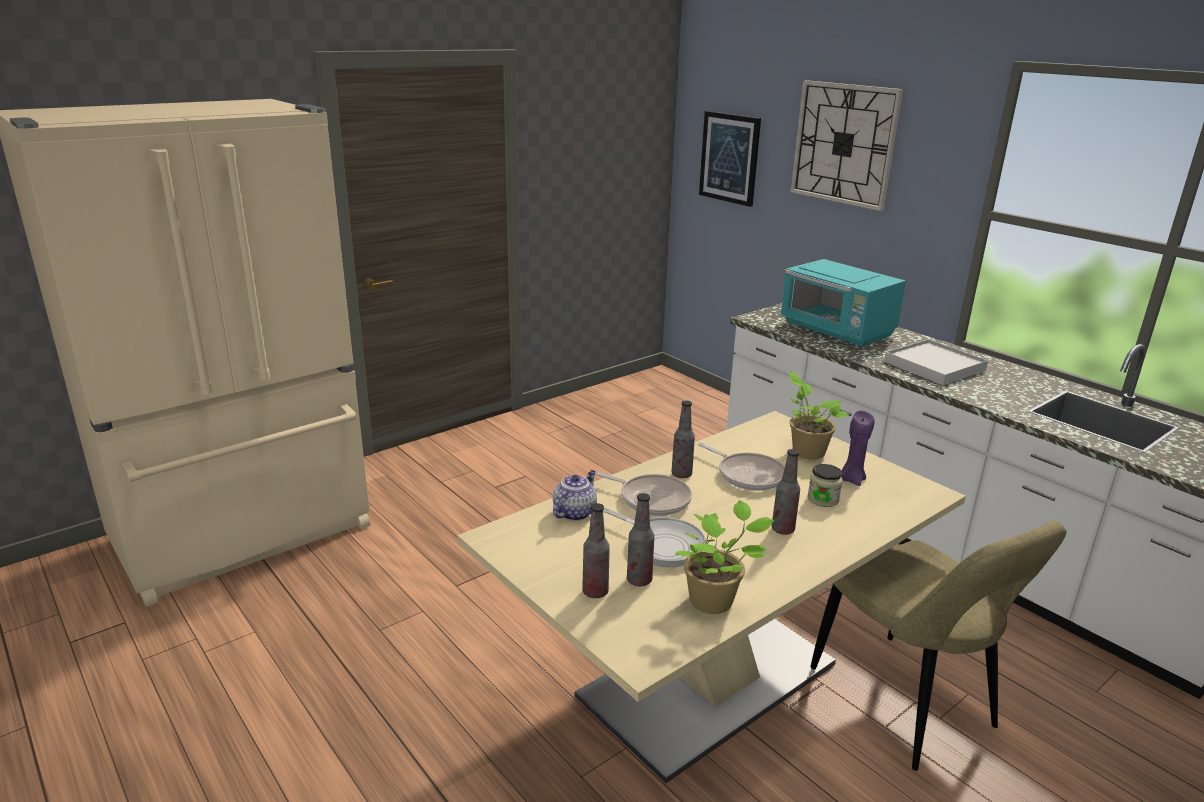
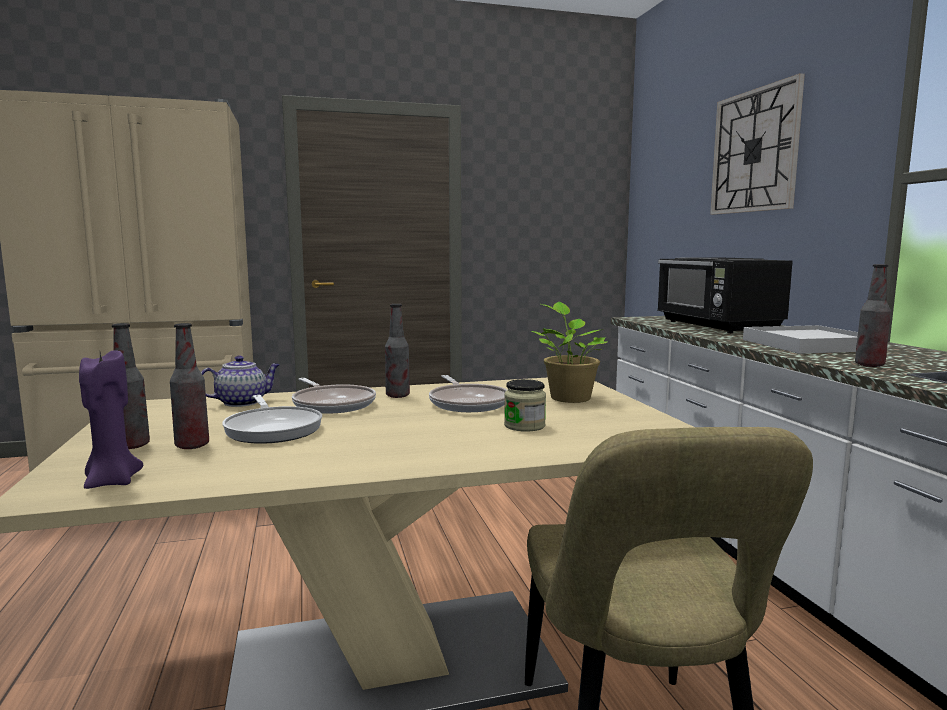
camera: 25 degrees right, 15 degrees down
potted plant [675,500,774,614] -> none
picture [699,111,761,207] -> none
bottle [772,449,800,535] -> bottle moved to [855,264,891,367]
turquoise microwave [780,259,906,347] -> black microwave [657,257,793,333]
purple candle [841,411,875,486] -> purple candle moved to [79,350,143,489]

